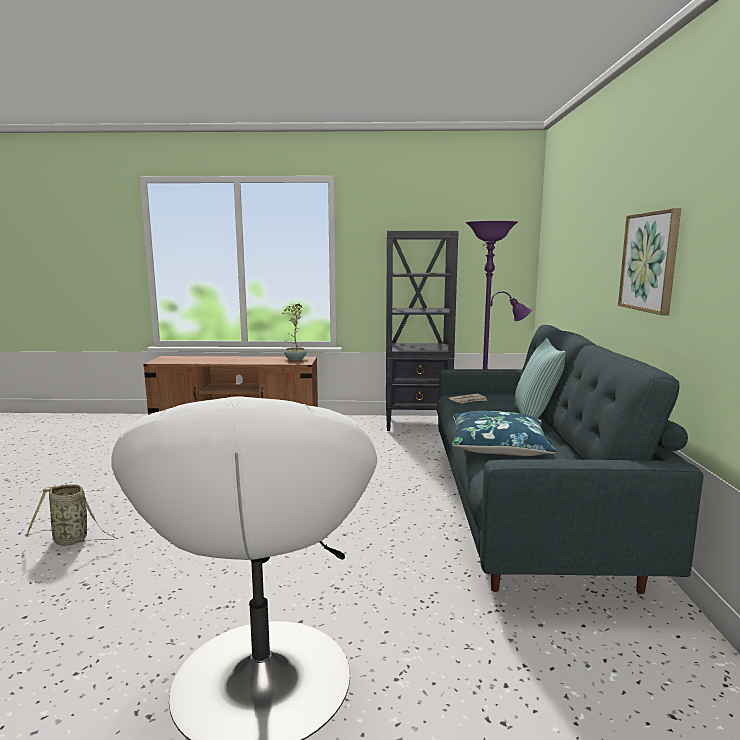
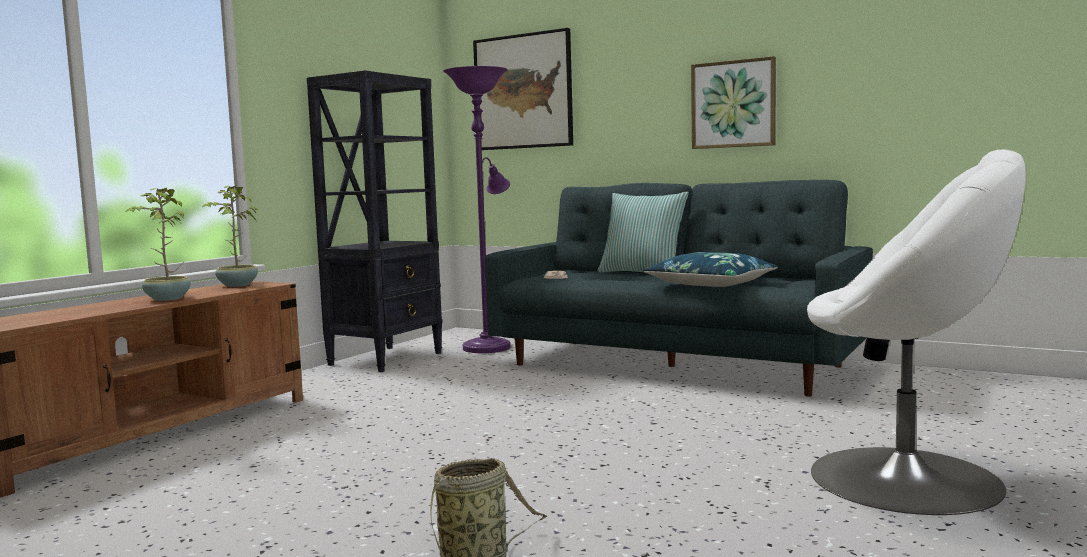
camera: 60 degrees left, 5 degrees down
none -> potted plant [126,188,191,301]
none -> picture [473,28,573,150]

